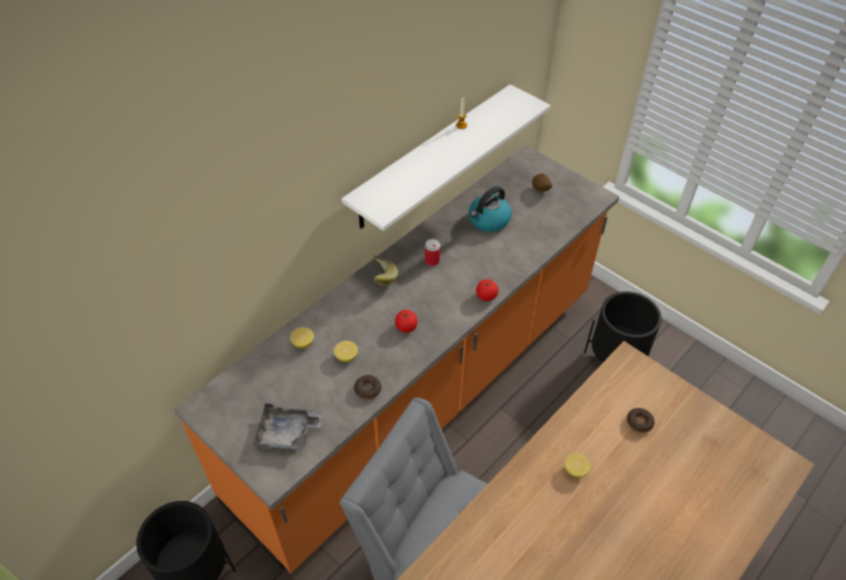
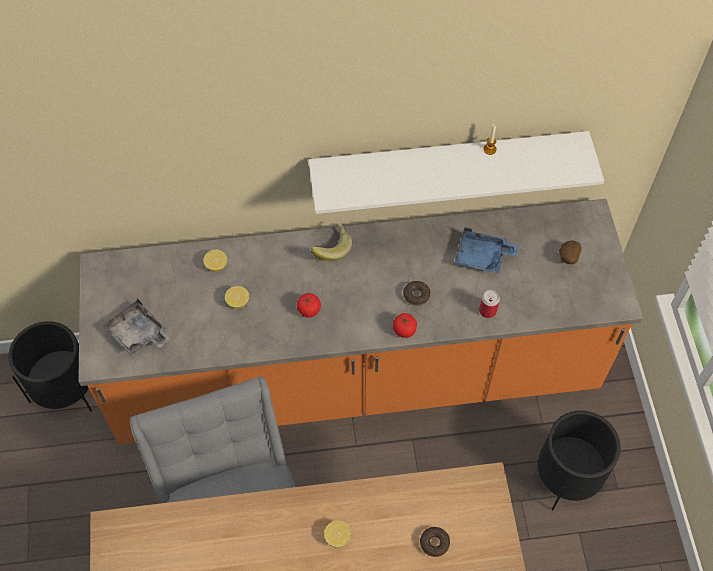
camera: 40 degrees right, 10 degrees up
donut [354,375,381,400] -> donut moved to [403,281,430,306]
can [425,239,441,266] -> can moved to [479,290,500,318]
kettle [469,186,512,232] -> blue tray [454,227,519,274]

